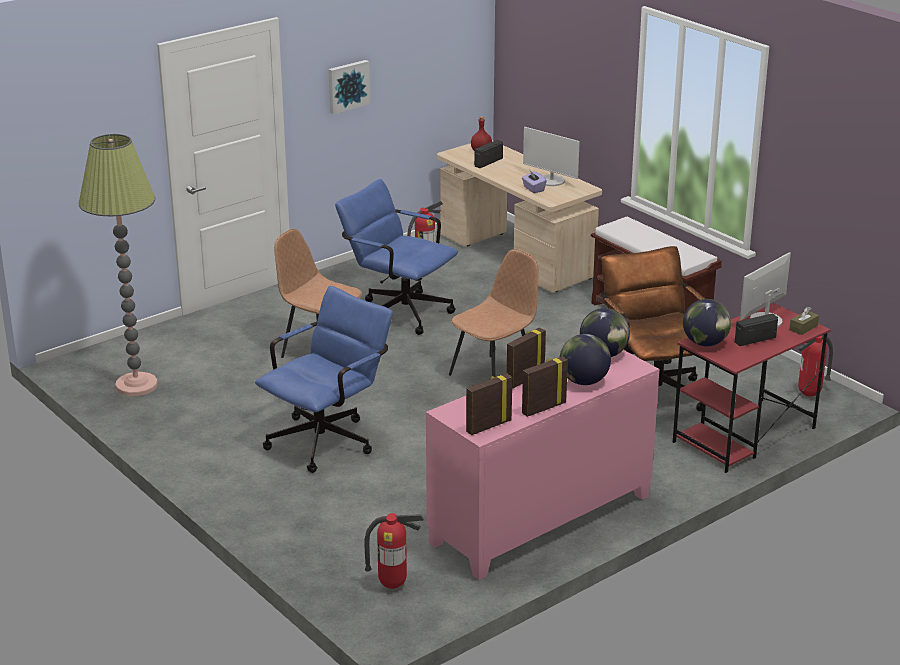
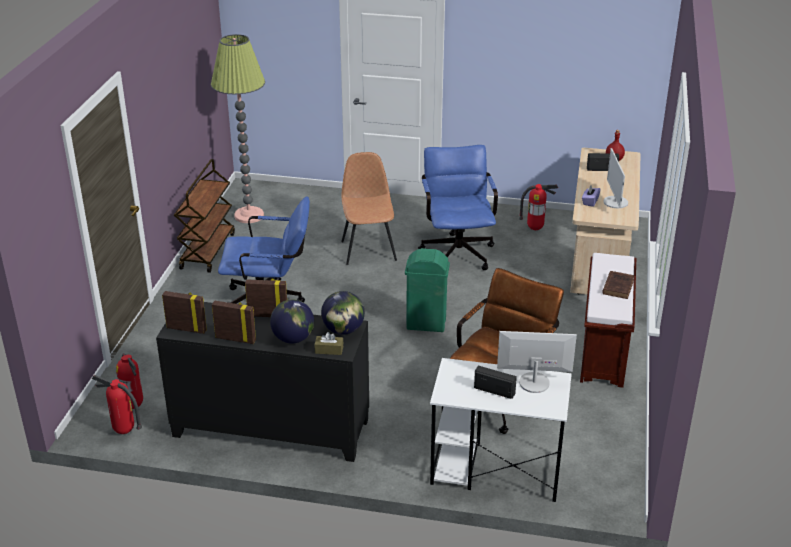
camera: 50 degrees right, 5 degrees up
picture [328,60,370,114] -> none
pink cabinet [426,350,659,580] -> black cabinet [156,302,369,462]
brown chair [449,249,539,377] -> green trash can [405,248,450,332]
red desk [673,303,831,473] -> white desk [430,358,572,502]
globe [683,299,731,346] -> none
brown tissue box [789,307,819,335] -> brown tissue box moved to [314,332,343,355]
fire extinguisher [798,335,833,397] -> fire extinguisher moved to [92,375,142,434]
none -> brown cart [174,159,235,273]
none -> brown book [602,271,635,299]

